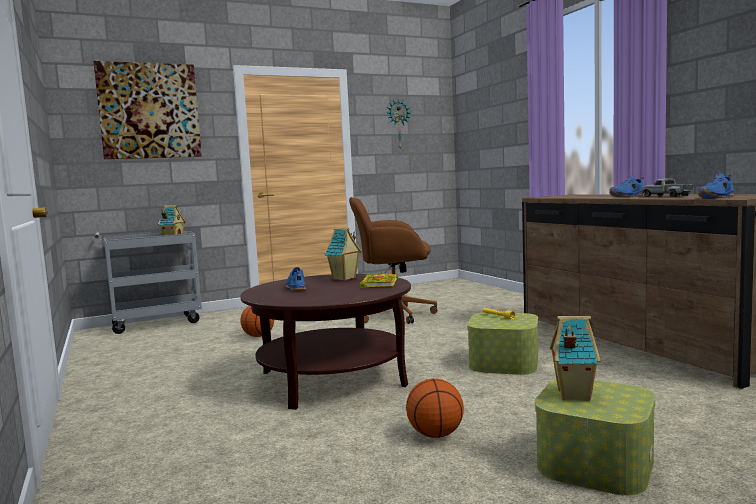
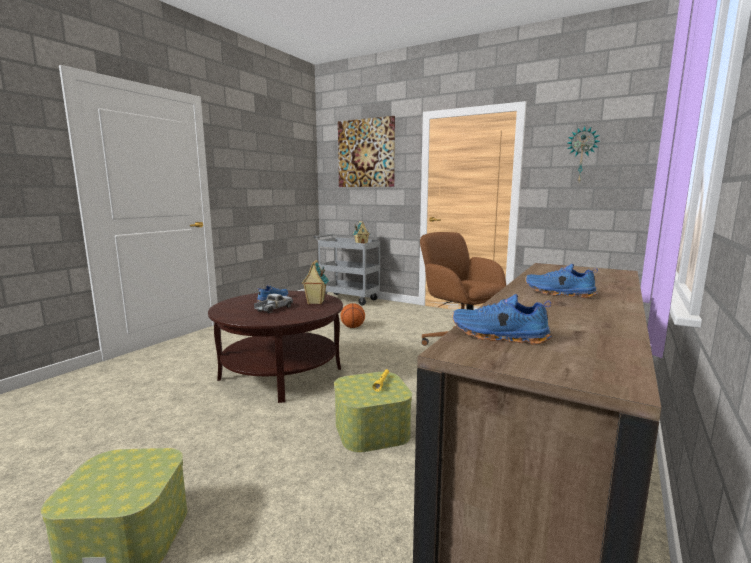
camera: 55 degrees right, 5 degrees up
book [359,273,397,288] -> none
basketball [406,378,464,438] -> none
toy house [550,316,600,401] -> none
toy truck [642,179,694,197] -> toy truck moved to [254,294,293,313]

